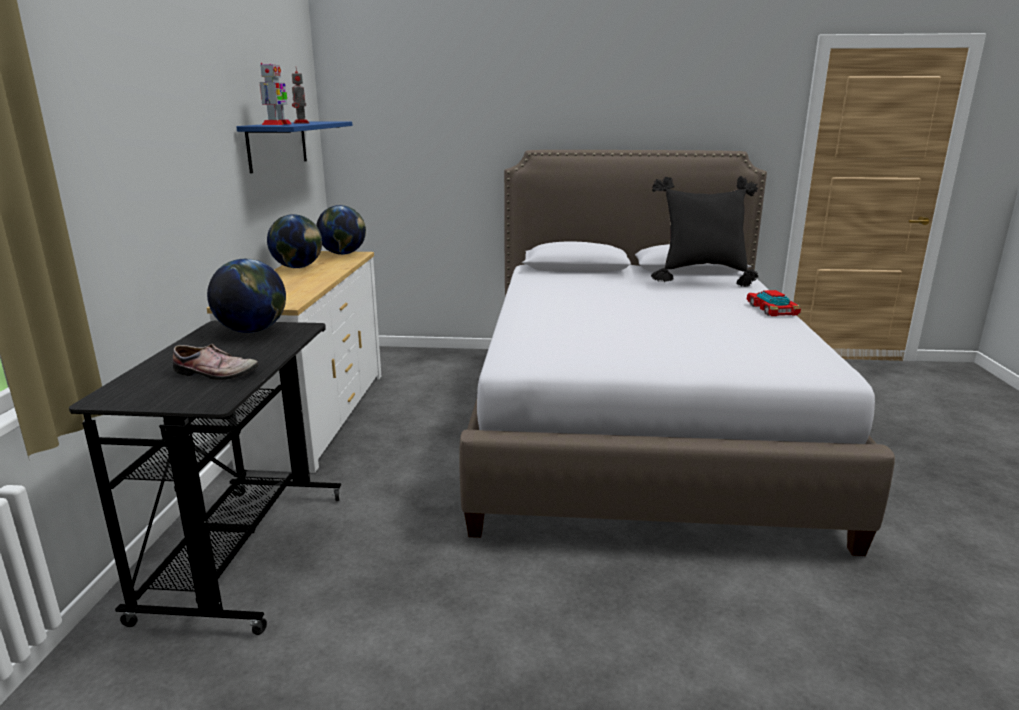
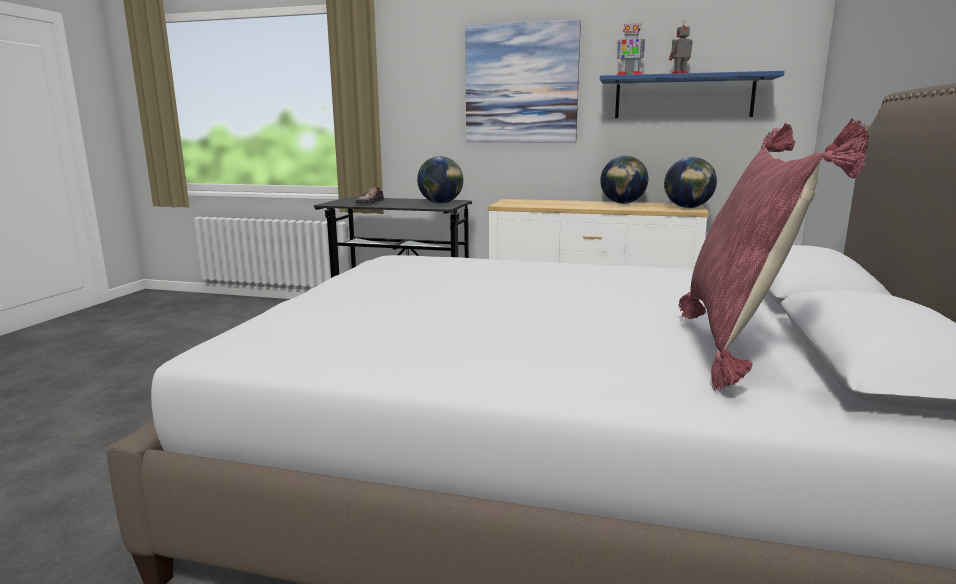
camera: 100 degrees right, 5 degrees down
black pillow [651,176,758,287] -> red pillow [678,119,870,391]
toy car [747,290,801,316] -> none
none -> picture [465,20,581,143]

